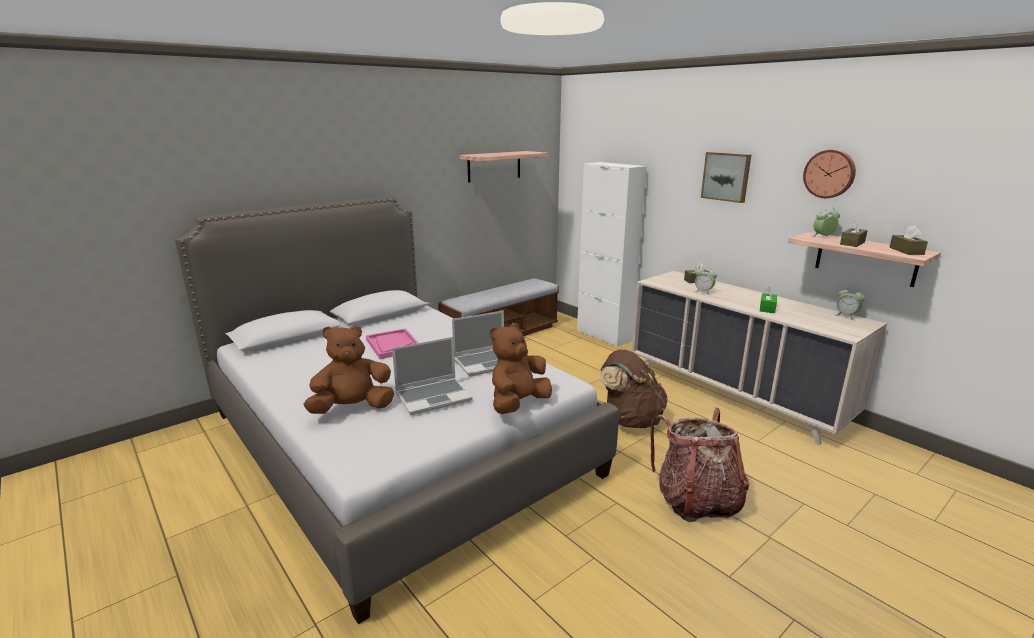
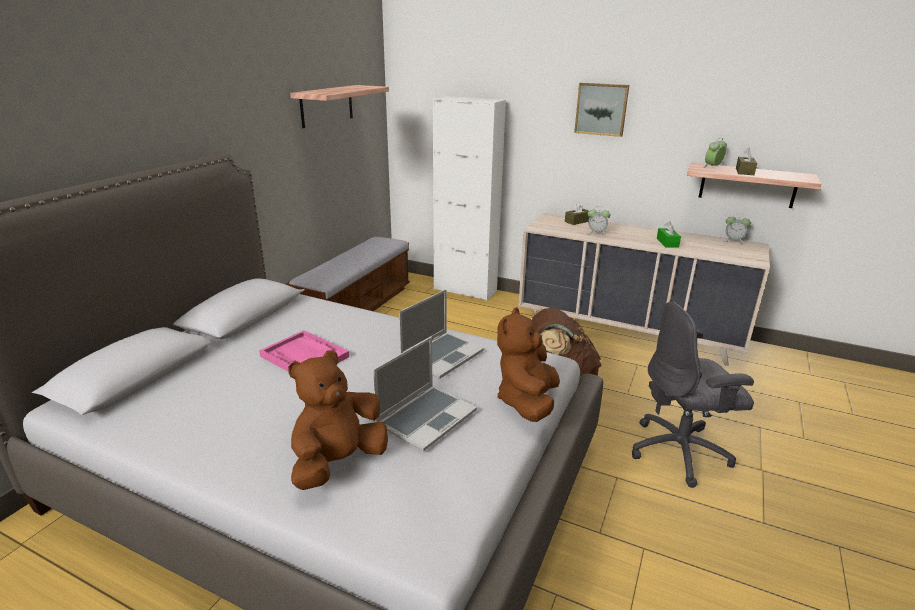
camera: 25 degrees left, 5 degrees up
backpack [651,407,749,522] -> grey office chair [632,301,754,488]
wall clock [803,149,856,198] -> none
brown tissue box [889,225,928,255] -> none

